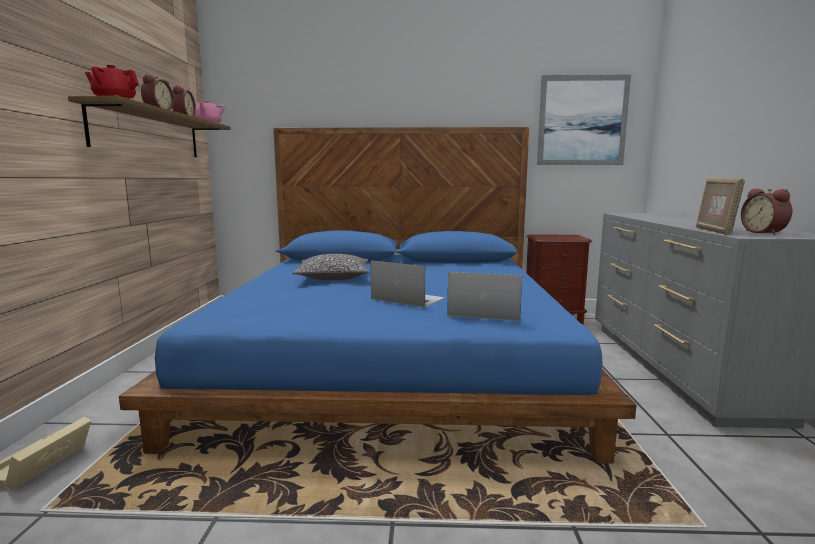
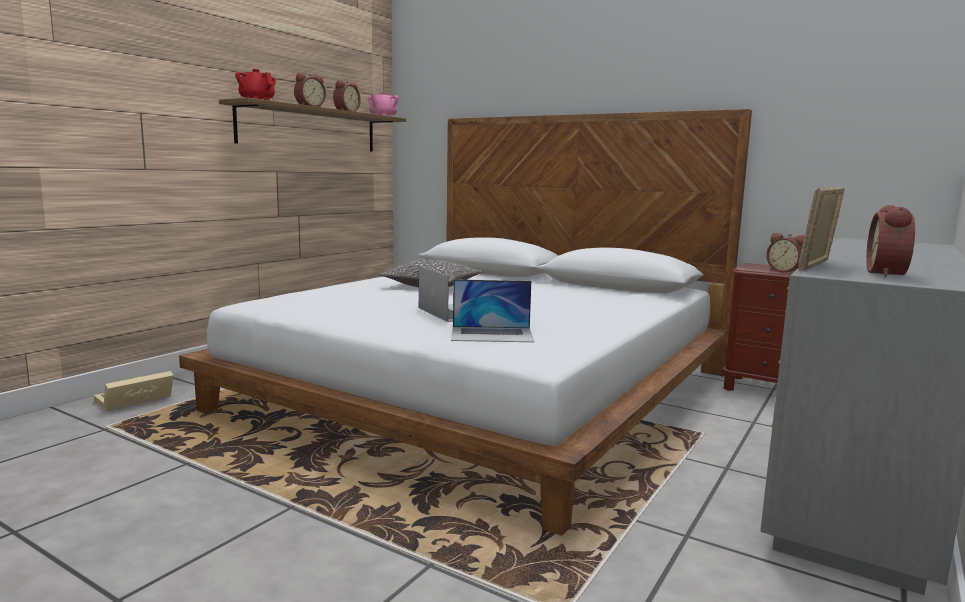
camera: 30 degrees right, 0 degrees up
blue bed [119,127,637,464] -> white bed [179,109,752,536]
laptop [447,272,522,321] -> laptop turned 135 degrees clockwise [451,279,534,342]
picture [537,74,631,165] -> none
none -> alarm clock [766,233,804,272]

